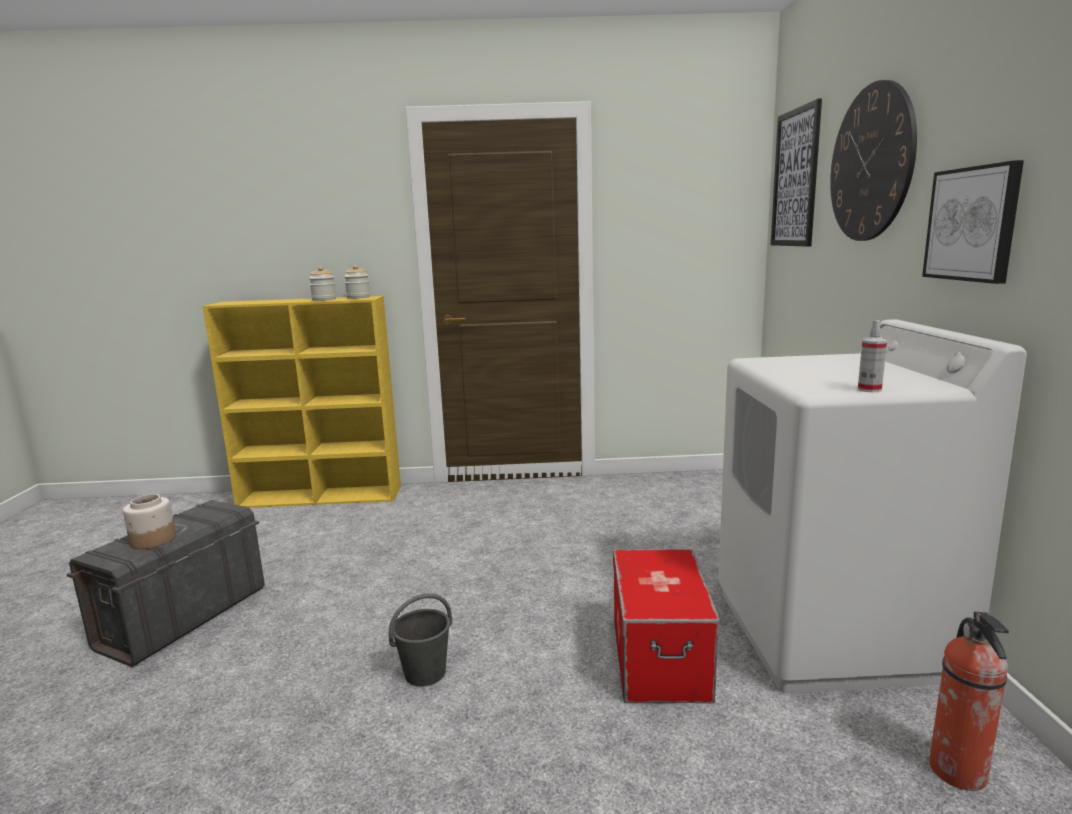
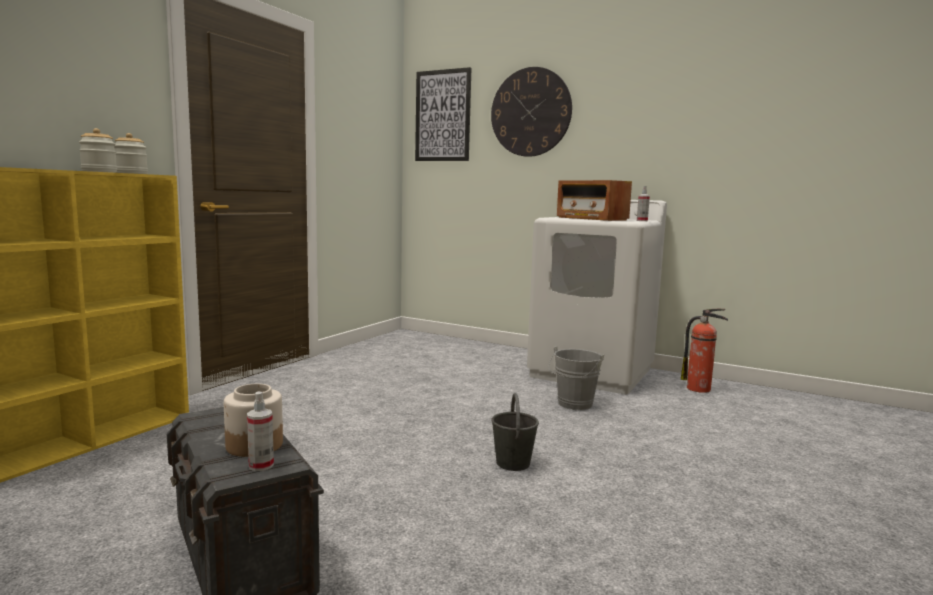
camera: 60 degrees left, 5 degrees down
storage box [613,549,720,703] -> grey bucket [548,346,604,410]
picture [922,160,1024,284] -> none
none -> spray bottle [247,392,274,471]
none -> radio [557,180,632,221]

